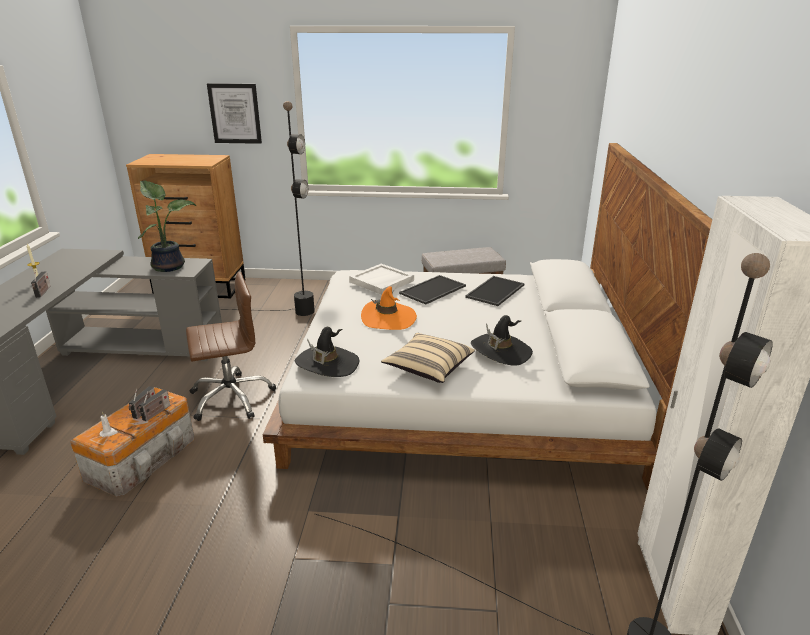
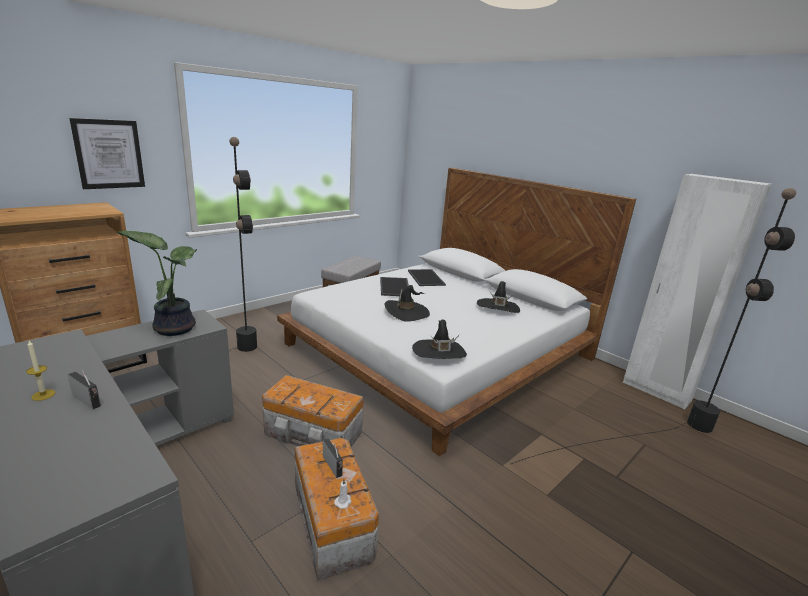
camera: 50 degrees left, 5 degrees down
radio [138,389,170,422] -> none
brown office chair [186,272,276,421] -> storage box [262,375,364,447]
white tray [349,264,414,295] -> none
orange hat [361,286,417,330] -> black hat [384,285,430,322]
beige pillow [381,333,475,383] -> none

